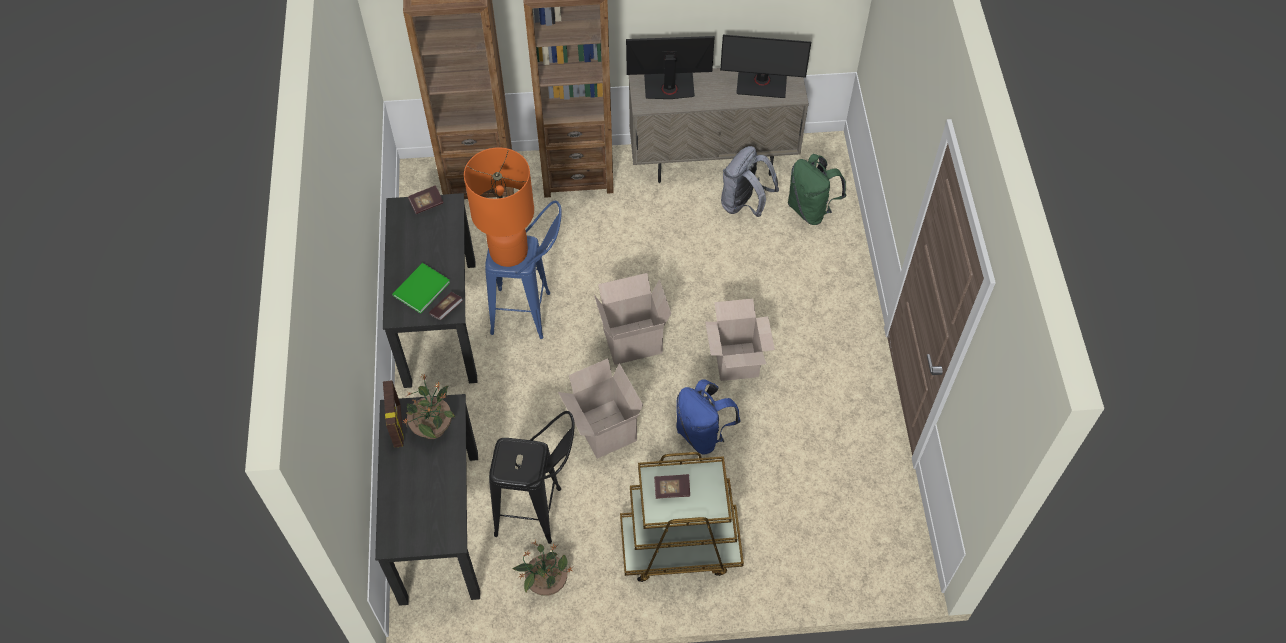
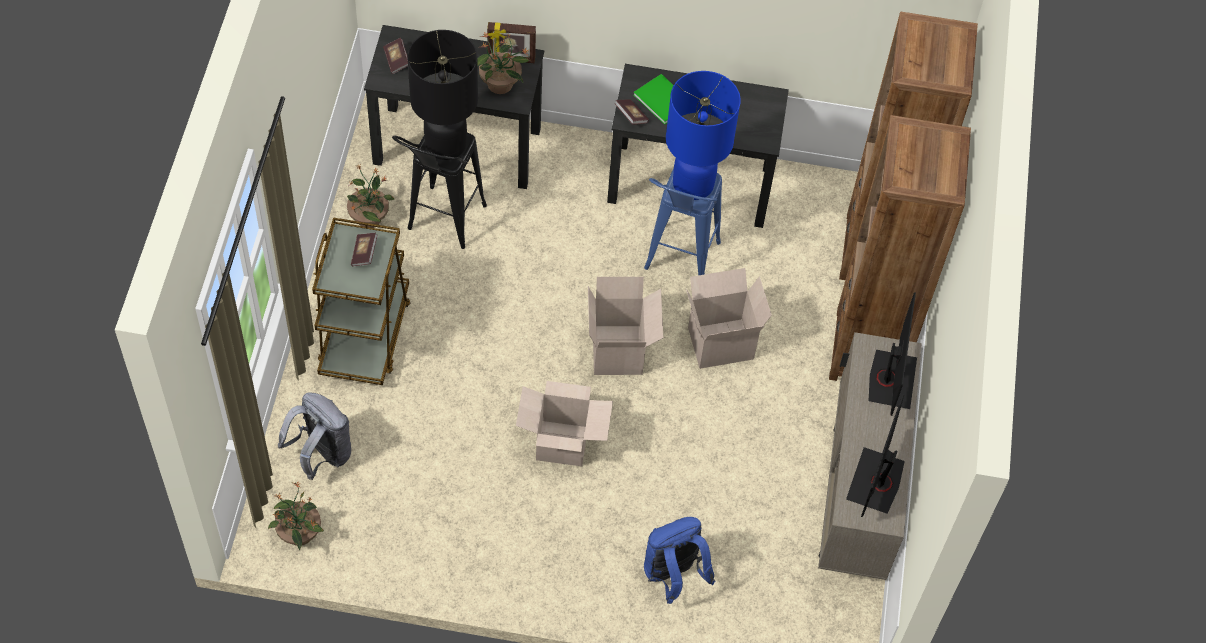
camera: 100 degrees right, 0 degrees up
book [408,185,444,214] -> book moved to [383,38,408,74]
orange table lamp [464,147,534,267] -> blue table lamp [666,71,741,200]
cardboard box [558,359,643,459] -> cardboard box moved to [686,268,772,369]
blue backpack [676,379,741,455] -> blue backpack moved to [644,517,715,604]
grey backpack [721,146,779,217] -> grey backpack moved to [278,393,351,480]
green backpack [788,154,846,225] -> none
none -> potted plant [268,481,324,550]
none -> black table lamp [407,30,478,160]

